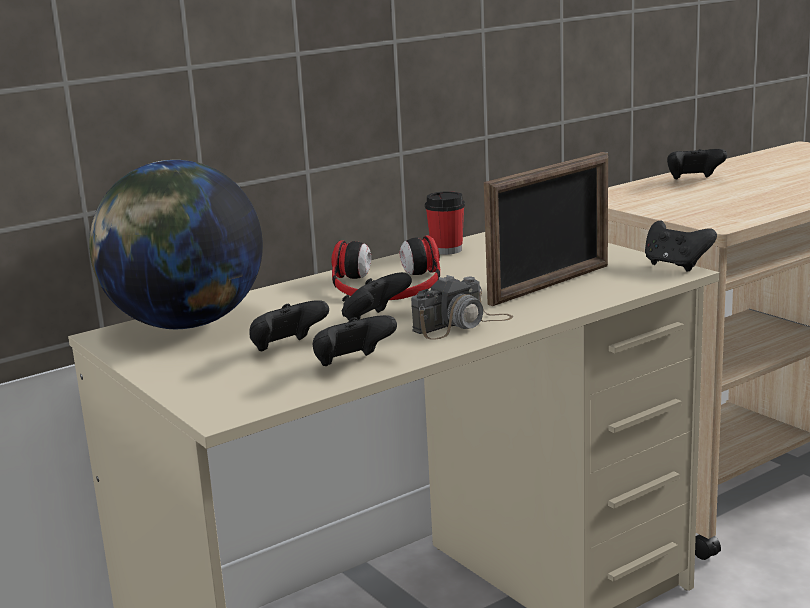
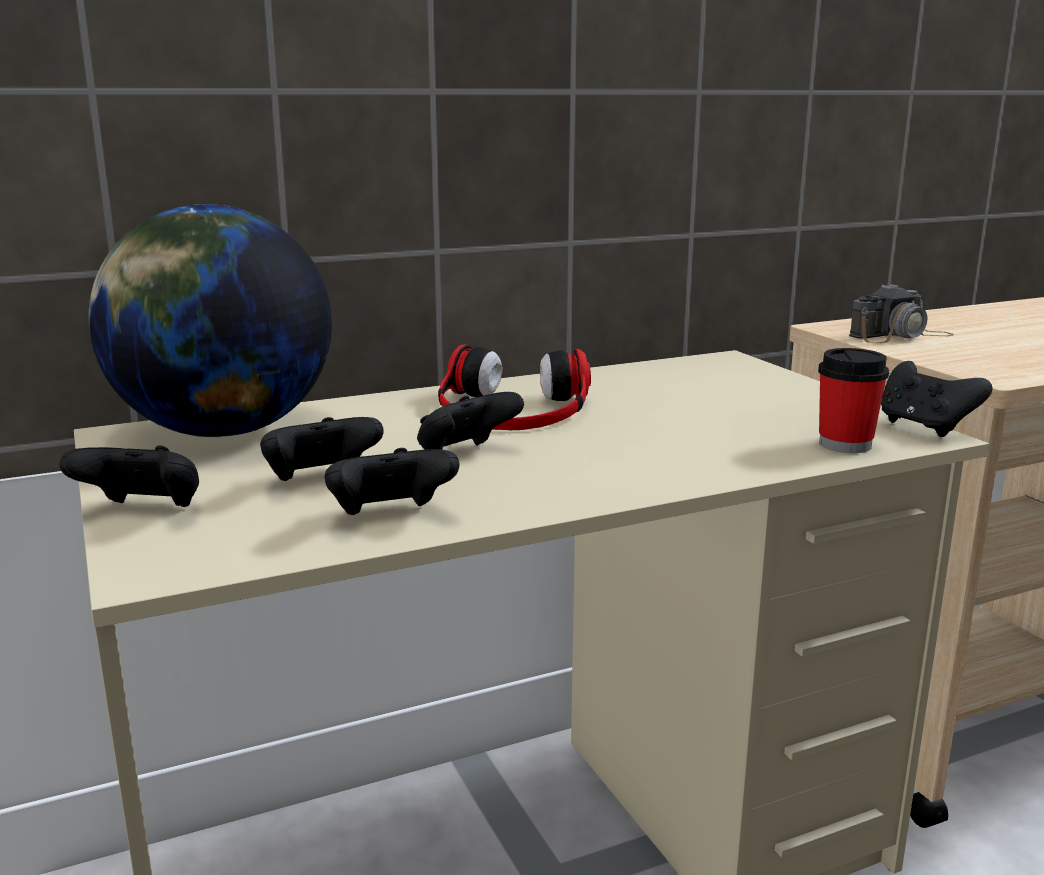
camera: 10 degrees right, 0 degrees up
camera [411,275,513,340] -> camera moved to [849,284,954,343]
cup [425,191,465,255] -> cup moved to [818,348,889,453]
picture frame [484,152,608,306] -> none
black game controller [667,149,727,180] -> black game controller moved to [59,446,199,507]

